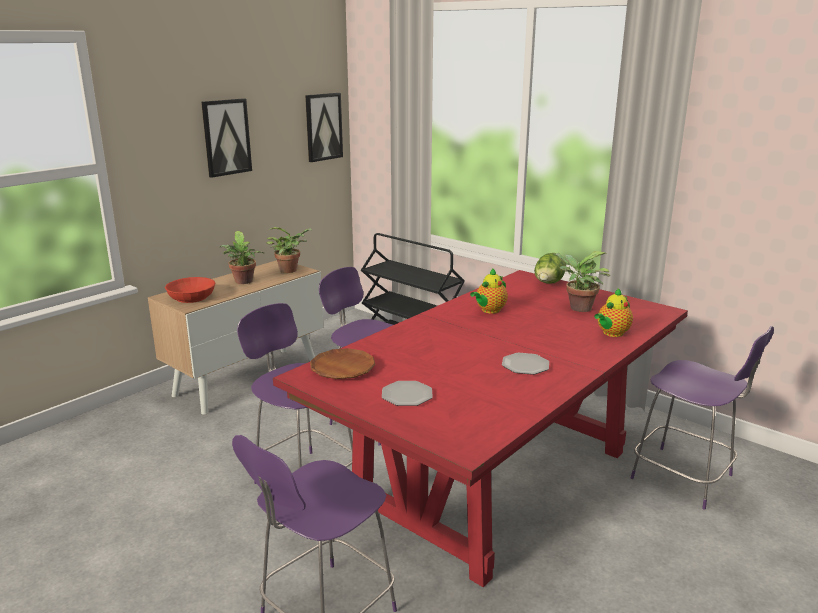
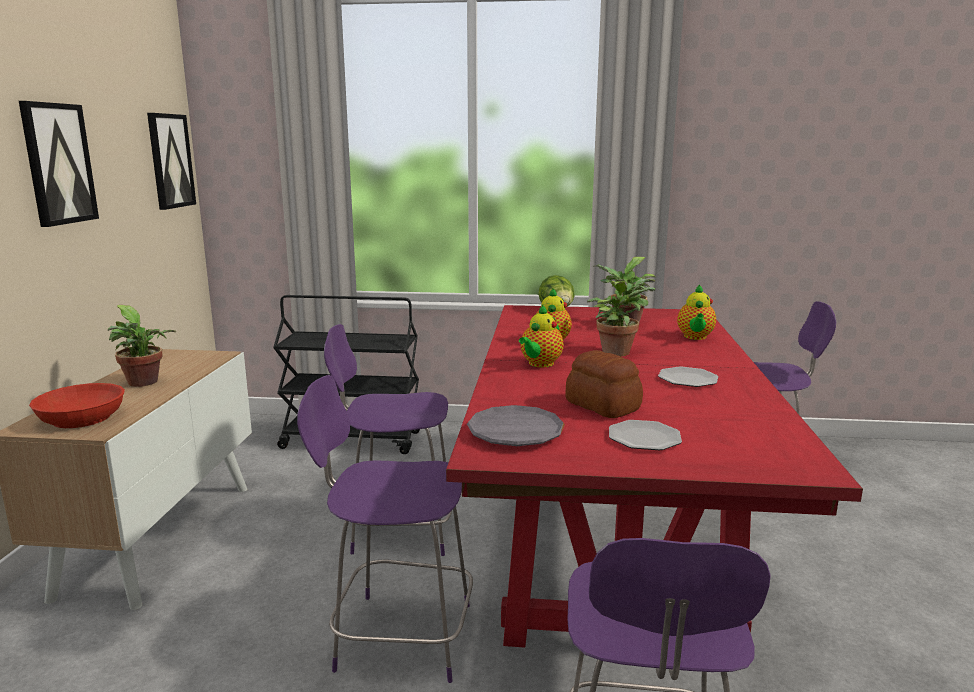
camera: 35 degrees left, 5 degrees down
potted plant [266,227,313,273] -> potted plant moved to [587,279,655,356]
brown plate [310,348,376,379] -> grey plate [467,405,565,446]
none -> teapot [519,305,564,368]
none -> bread [565,350,643,418]

